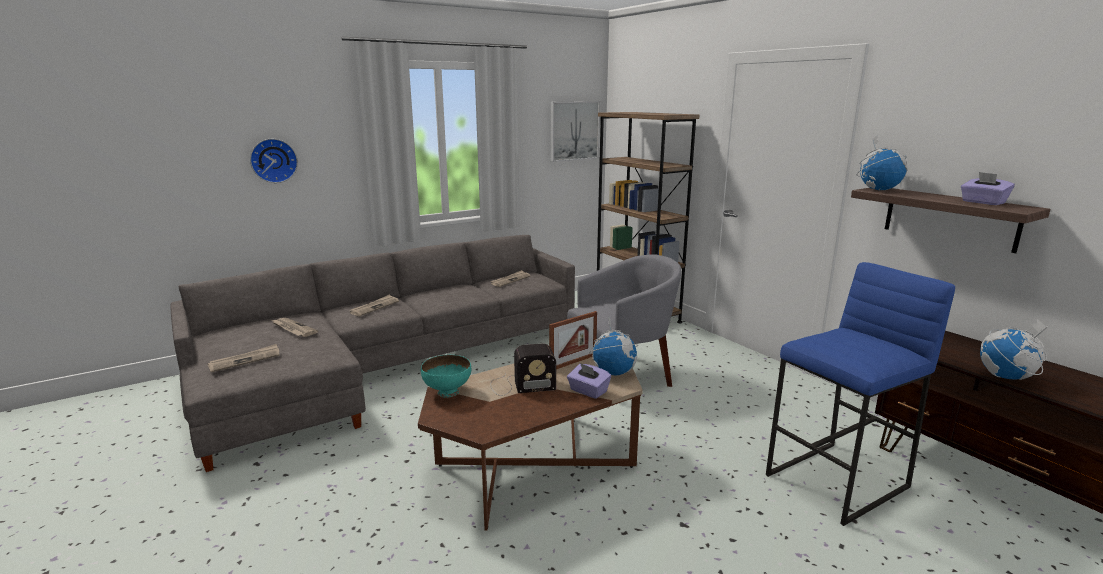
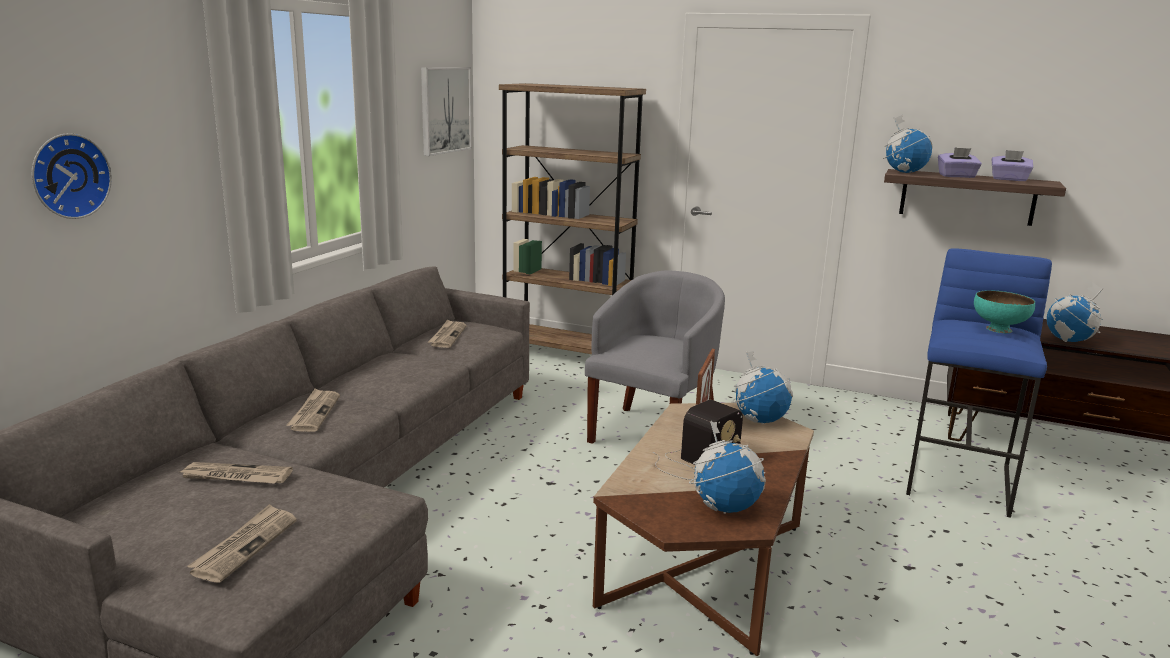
camera: 35 degrees left, 0 degrees up
turquoise bowl [421,355,471,398] -> turquoise bowl moved to [974,290,1035,333]
purple tissue box [567,363,611,399] -> purple tissue box moved to [938,147,982,178]
none -> globe [689,421,766,514]

